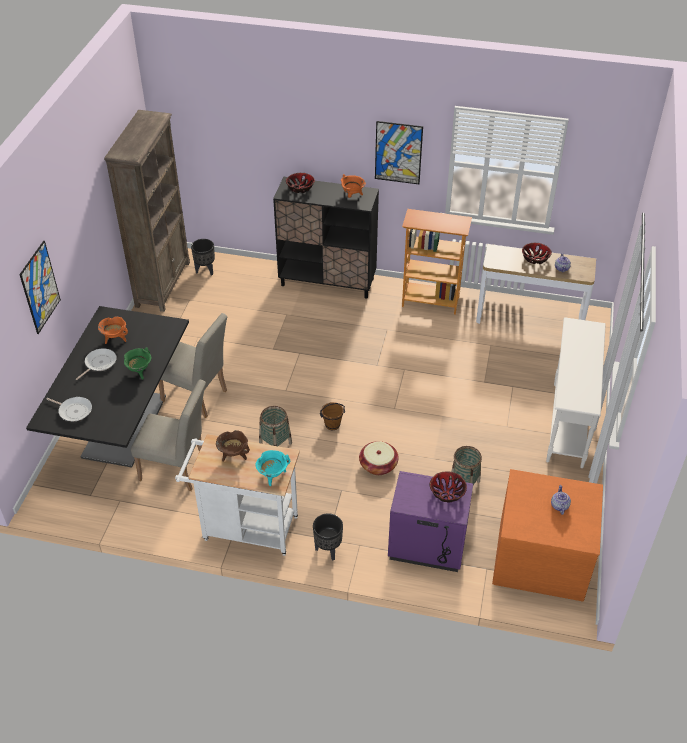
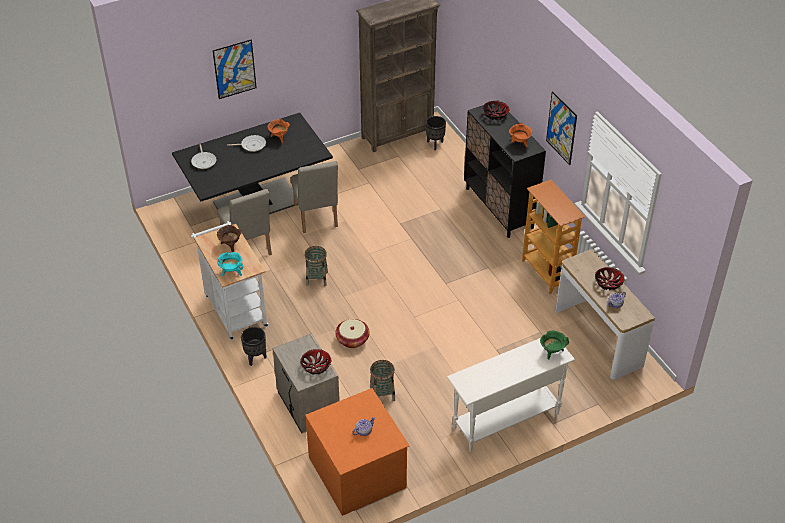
camera: 50 degrees right, 0 degrees up
green cooking pot [124,347,151,379] -> green cooking pot moved to [540,330,569,360]
brown bucket [320,402,345,430] -> none
purple nightstand [388,471,473,572] -> beige nightstand [272,333,340,433]

